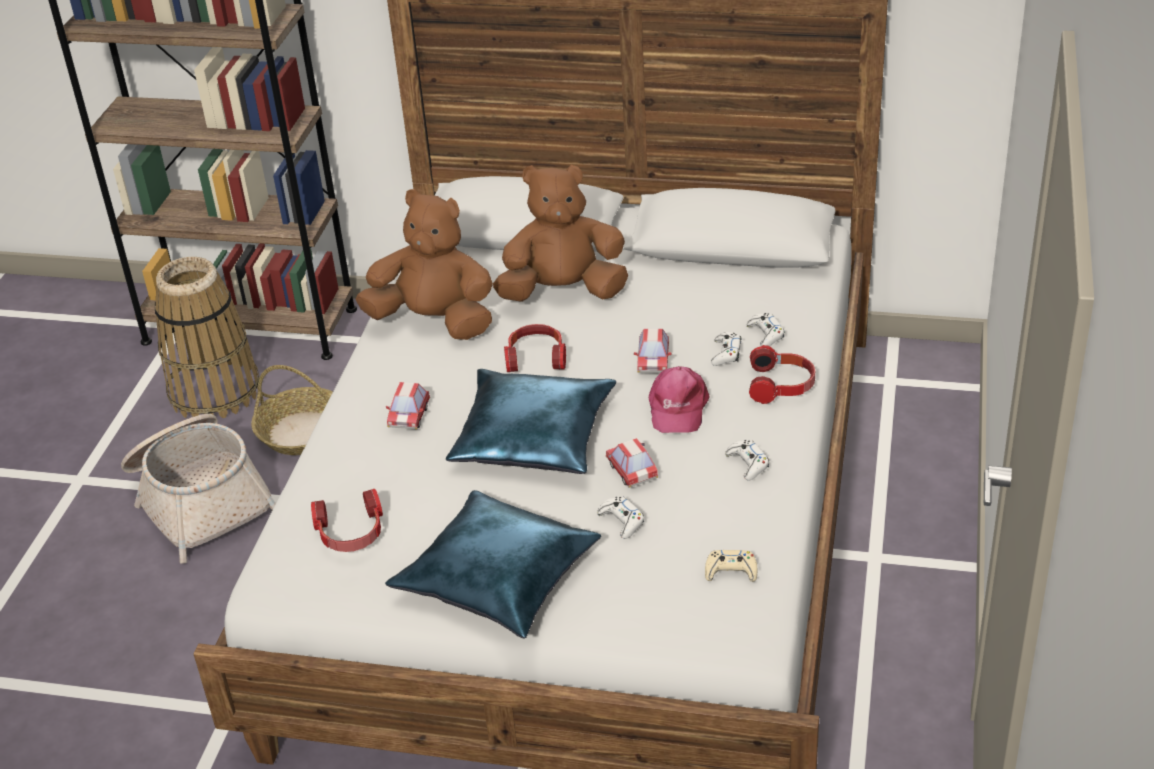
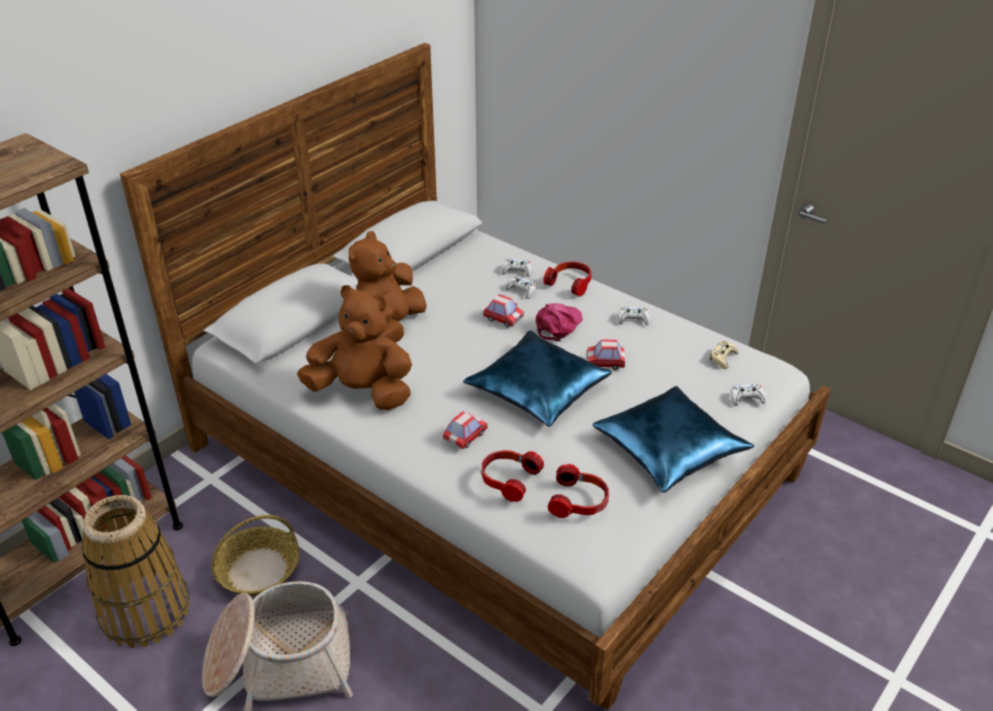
camera: 65 degrees left, 0 degrees up
brown plush toy [355,189,493,340] -> brown plush toy turned 60 degrees clockwise [297,285,412,410]
toy car [386,382,430,430] -> toy car turned 90 degrees counterclockwise [443,411,488,450]
headphones [504,324,566,372] -> headphones moved to [481,450,544,502]
white game controller [597,496,644,539] -> white game controller moved to [731,384,766,406]
pink cap [649,366,710,433] -> pink cap turned 90 degrees counterclockwise [536,303,583,341]

